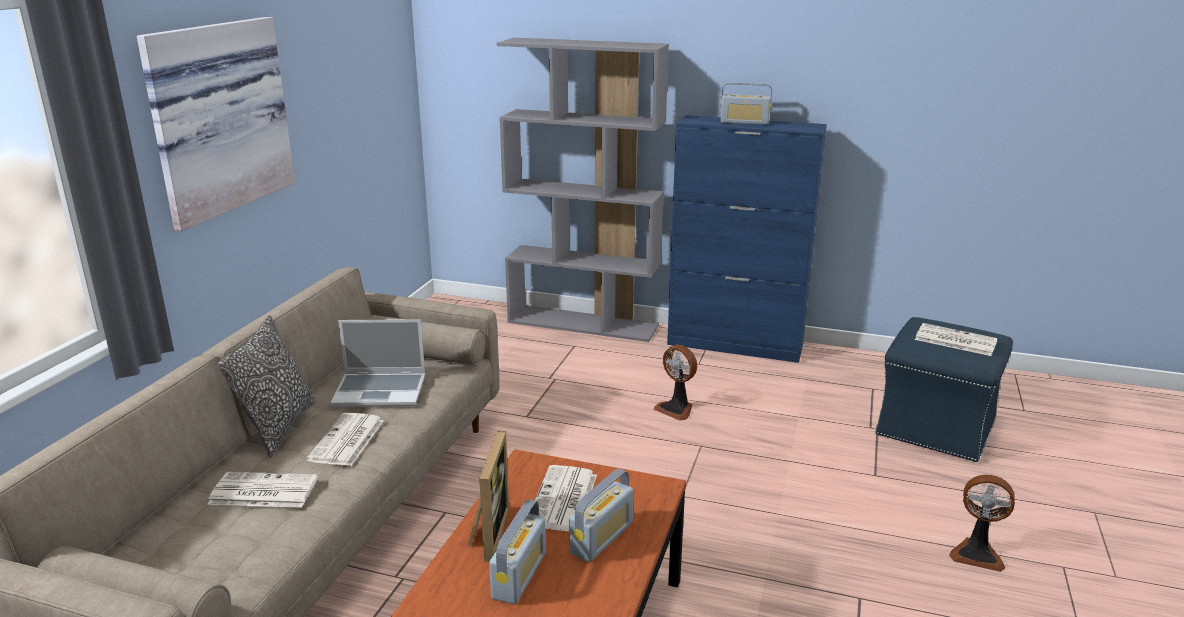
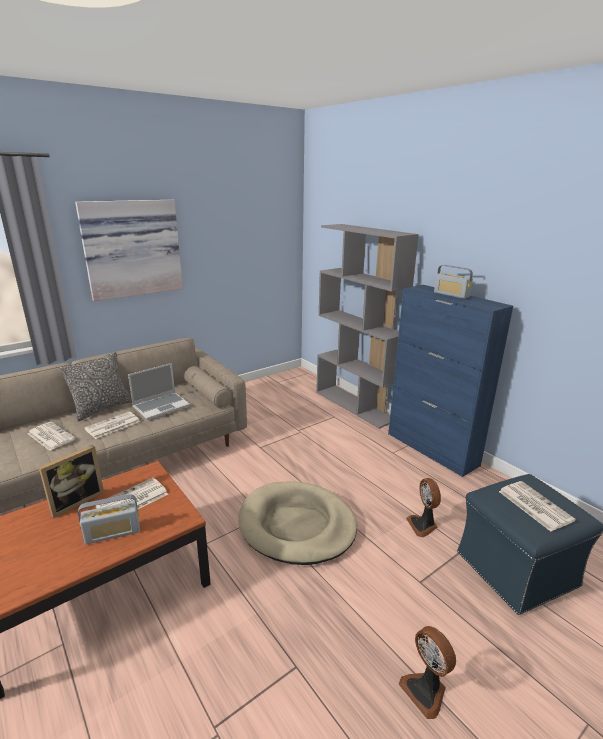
camera: 35 degrees right, 0 degrees up
laptop [330,319,425,407] -> laptop turned 75 degrees counterclockwise [128,363,190,420]
radio [489,499,546,604] -> none
fan [654,345,697,421] -> fan moved to [406,478,441,537]
none -> beige dog bed [238,481,357,565]

